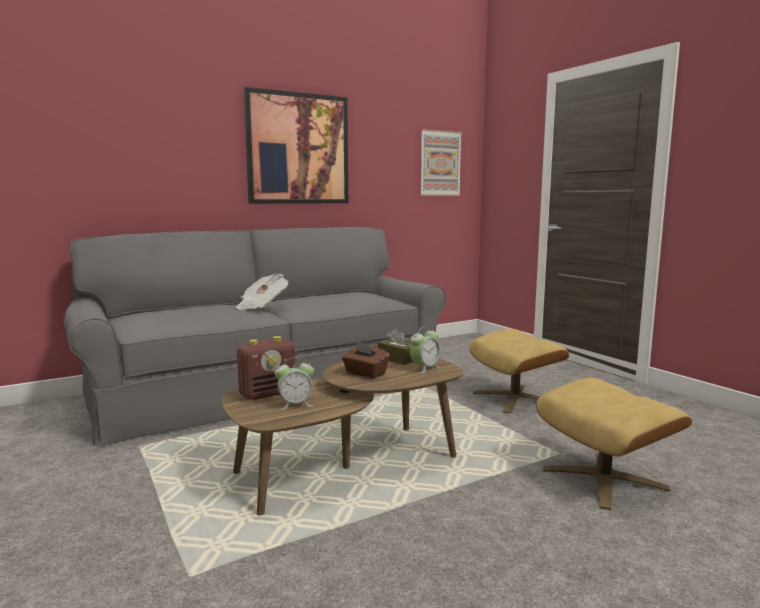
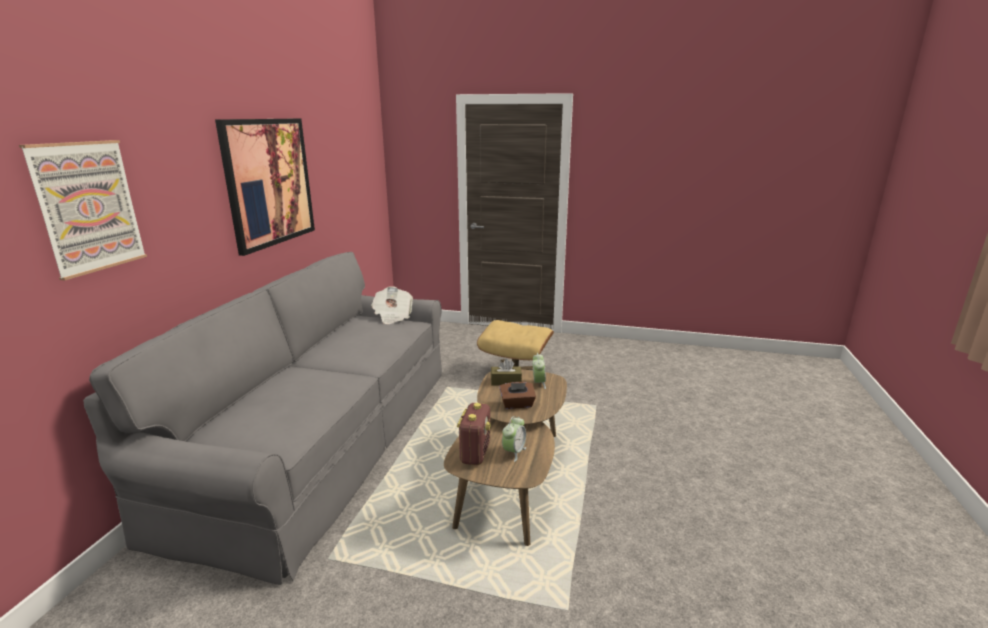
camera: 45 degrees left, 10 degrees up
newspaper [236,274,288,309] -> newspaper moved to [371,286,413,324]
picture [420,129,462,196] -> picture moved to [19,140,147,280]
beige ottoman [536,378,692,510] -> none

